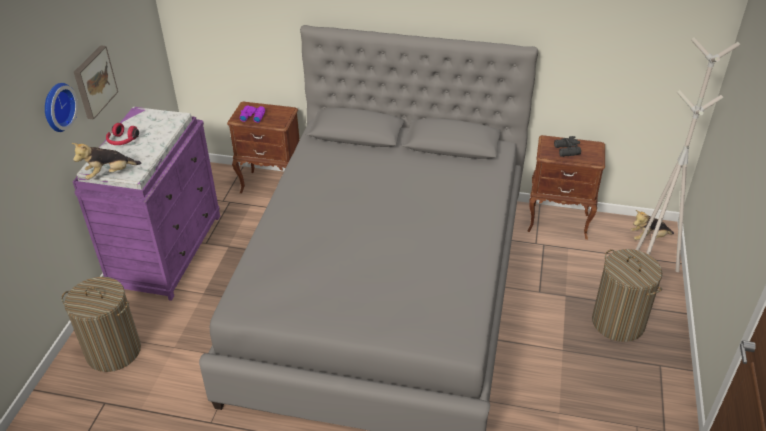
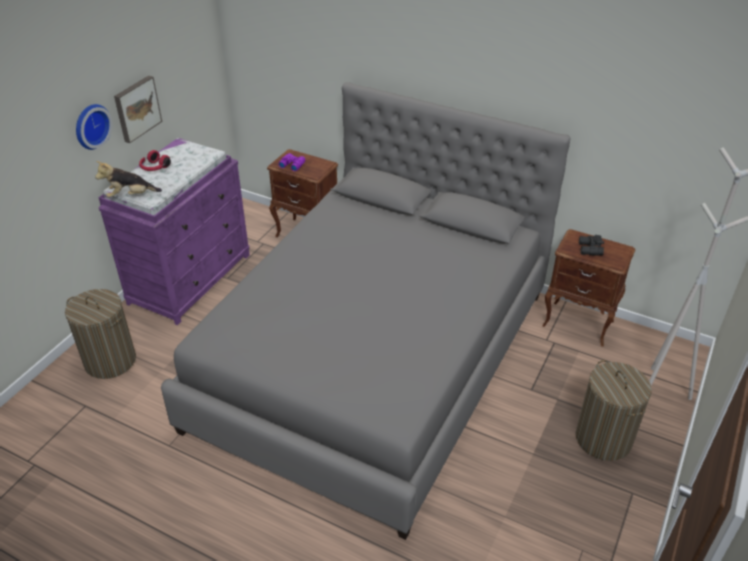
camera: 15 degrees right, 0 degrees up
plush toy [631,210,674,240] -> none

